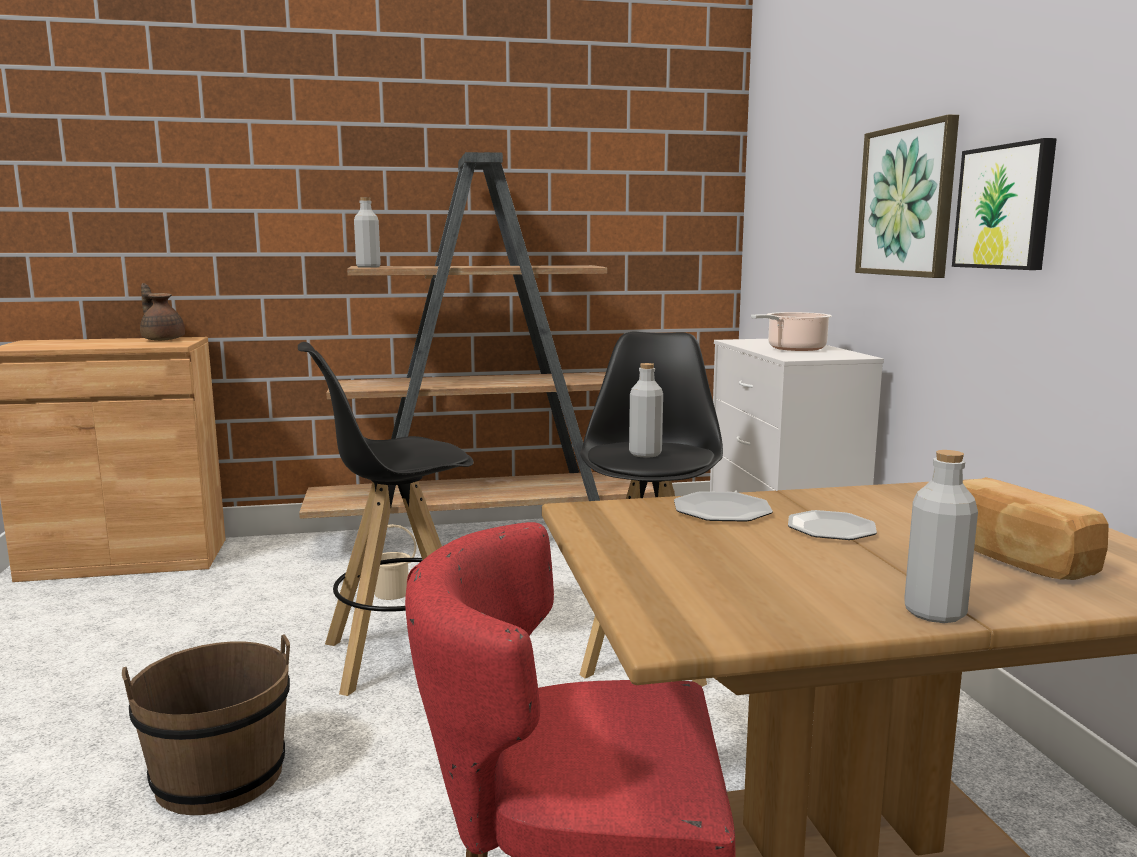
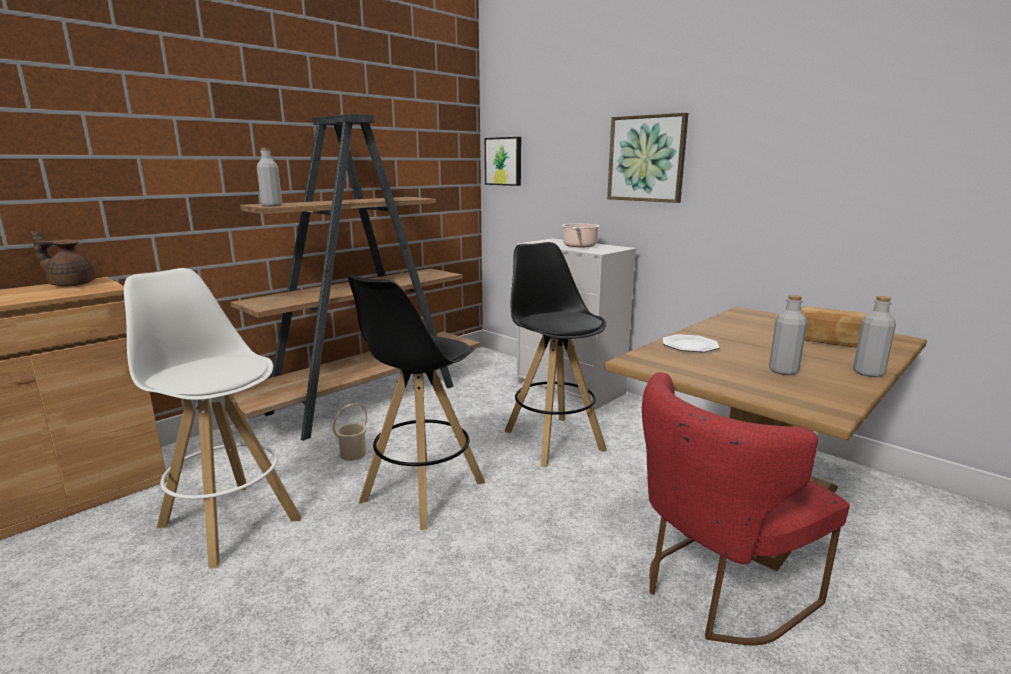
camera: 35 degrees left, 5 degrees up
brown bucket [122,634,290,815] -> none
grey bottle [629,363,663,458] -> grey bottle moved to [769,295,807,375]
plate [788,510,877,540] -> none
picture [952,138,1057,270] -> picture moved to [485,137,521,186]
none -> white stool [124,268,301,569]

